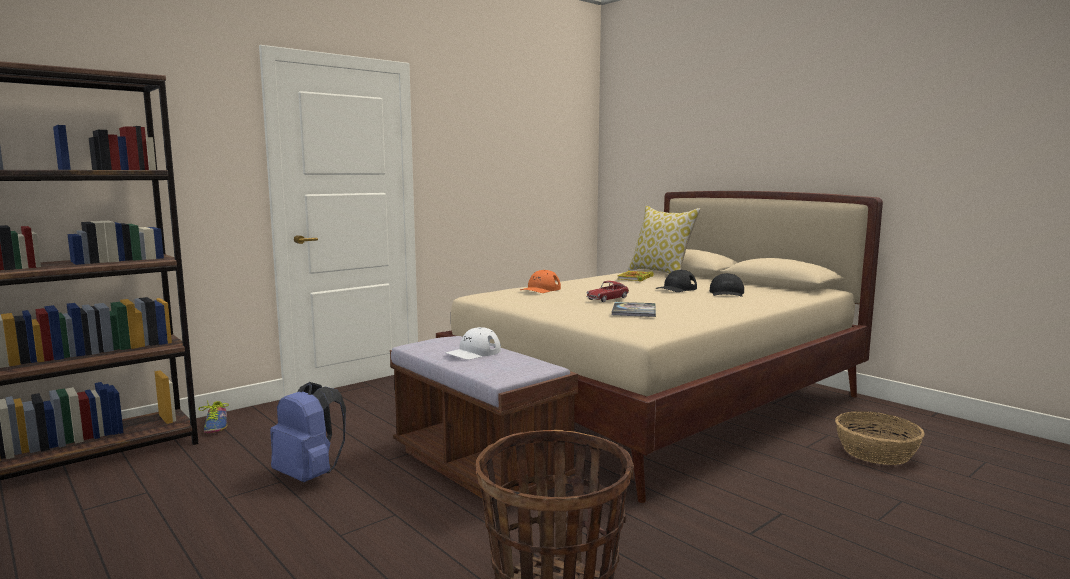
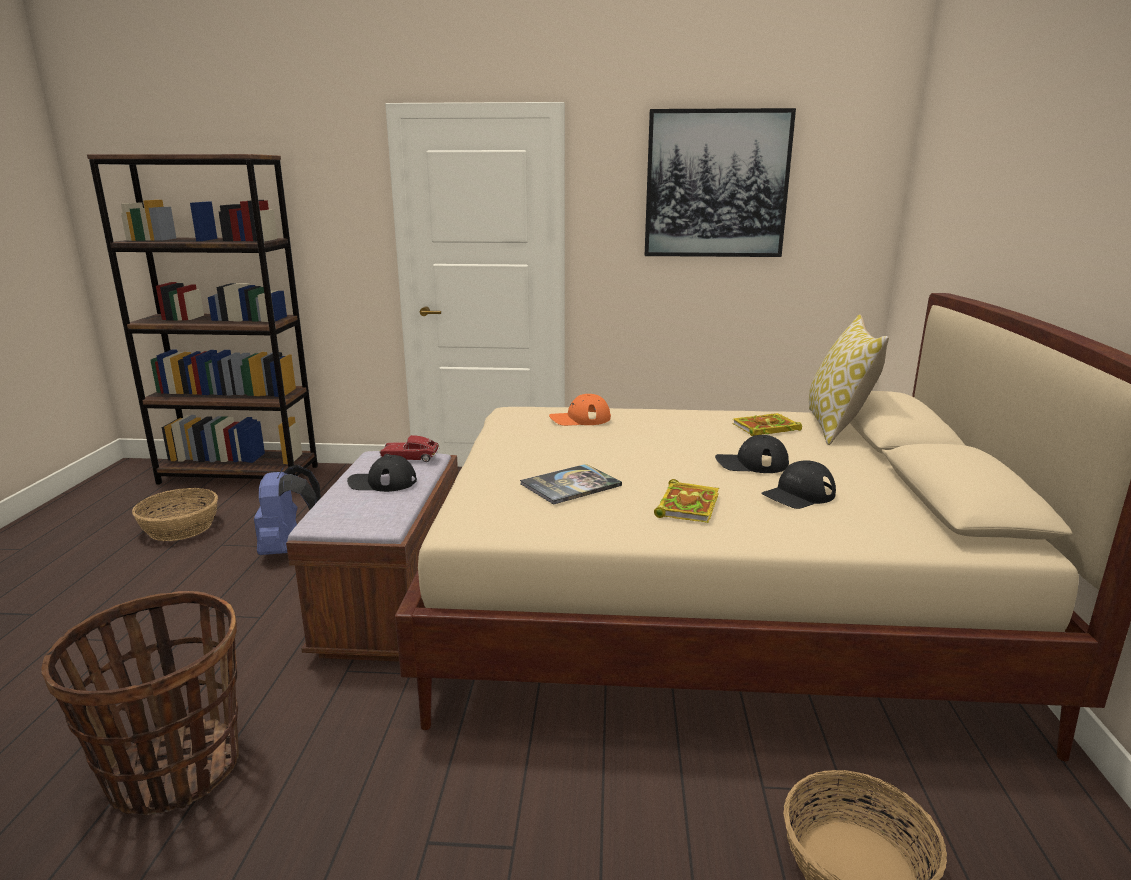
camera: 45 degrees right, 10 degrees up
shoe [199,400,229,433] -> none
white cap [445,327,501,360] -> black cap [347,455,417,492]
toy car [586,281,629,302] -> toy car moved to [380,435,440,462]
none -> basket [132,488,218,541]
none -> picture [645,108,796,257]
none -> book [654,479,719,523]

